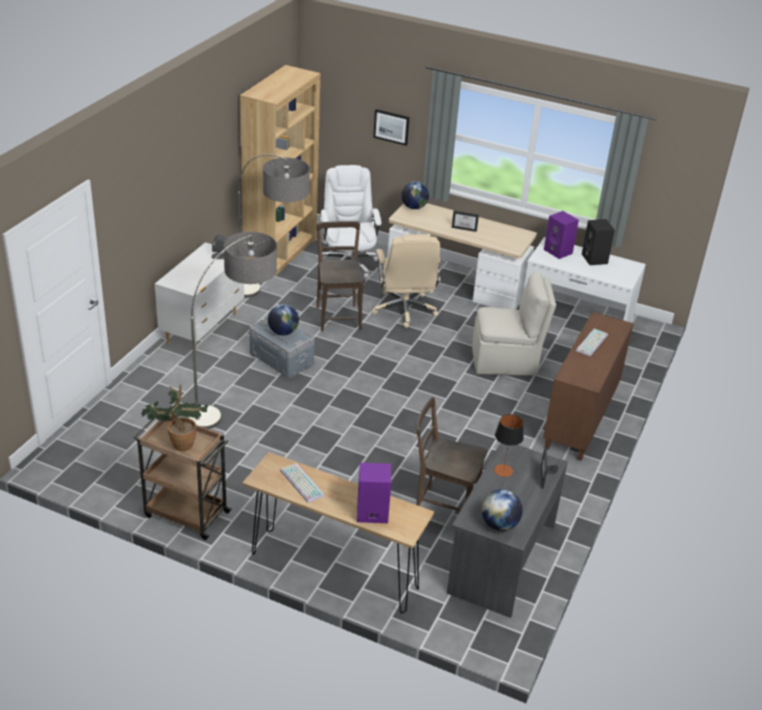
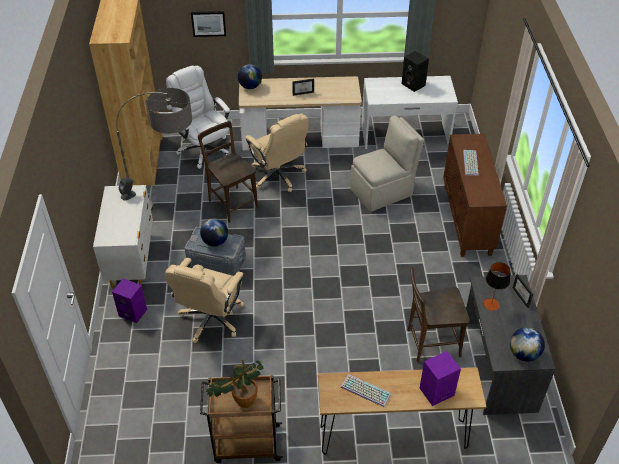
camera: 25 degrees left, 10 degrees up
floor lamp [188,232,277,429] -> beige office chair [165,258,244,343]
purple speaker [544,211,579,259] -> purple speaker moved to [112,278,147,323]

